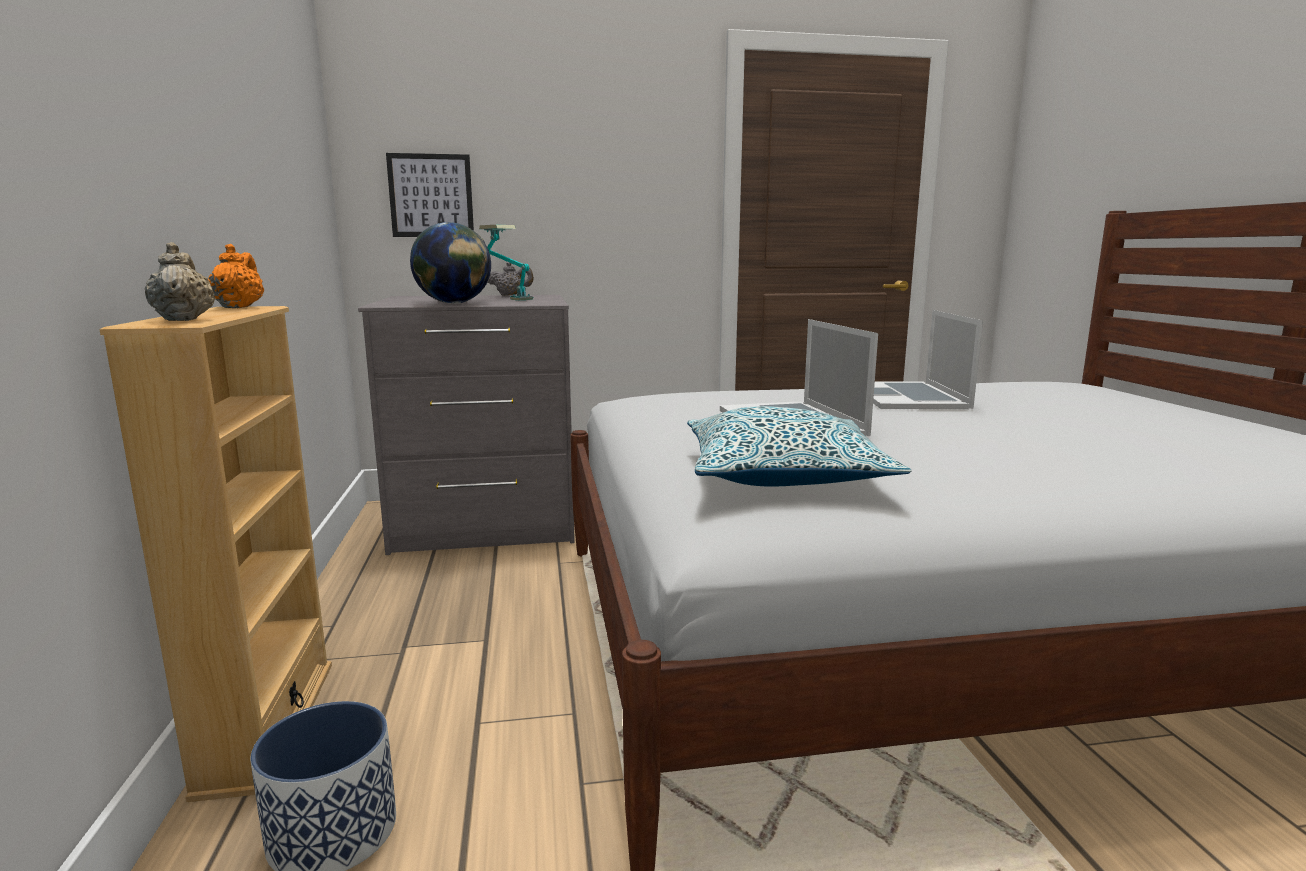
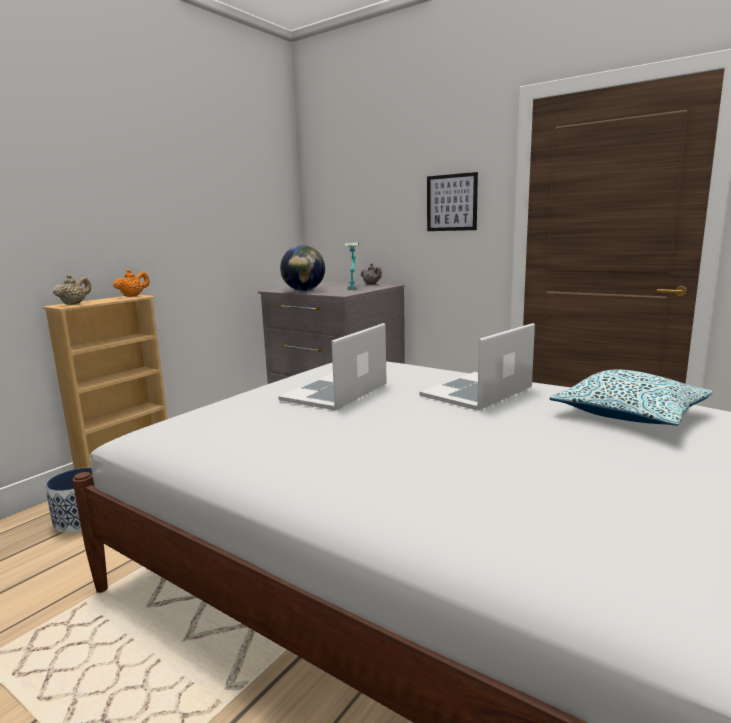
camera: 45 degrees right, 0 degrees up
picture [386,153,474,237] -> picture moved to [427,172,478,231]
pillow [687,406,912,486] -> pillow moved to [550,369,713,425]

